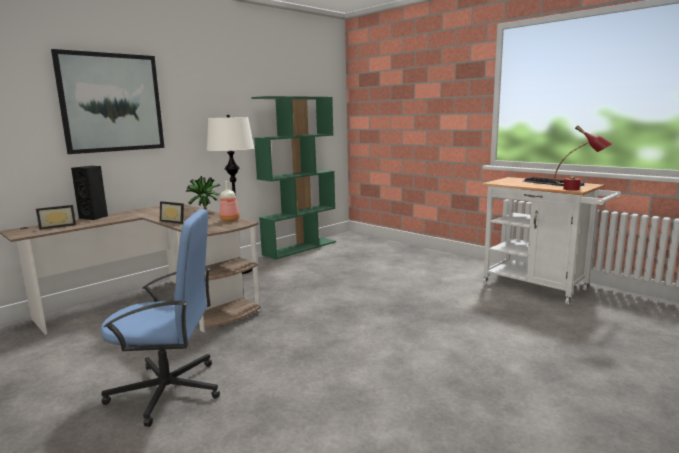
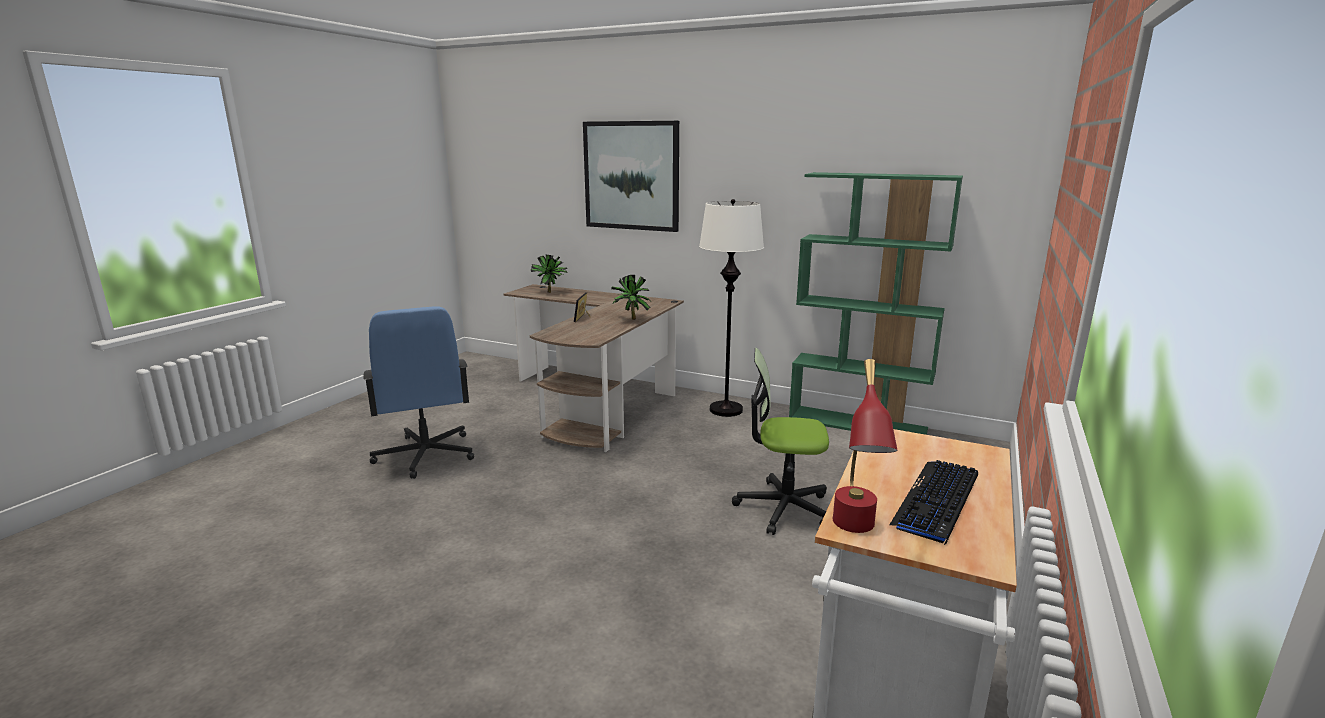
camera: 70 degrees right, 5 degrees up
picture frame [36,205,76,230] -> potted plant [530,254,568,293]
black speaker [71,166,108,220] -> none
bottle [220,181,240,222] -> none
none -> office chair [732,348,829,535]

